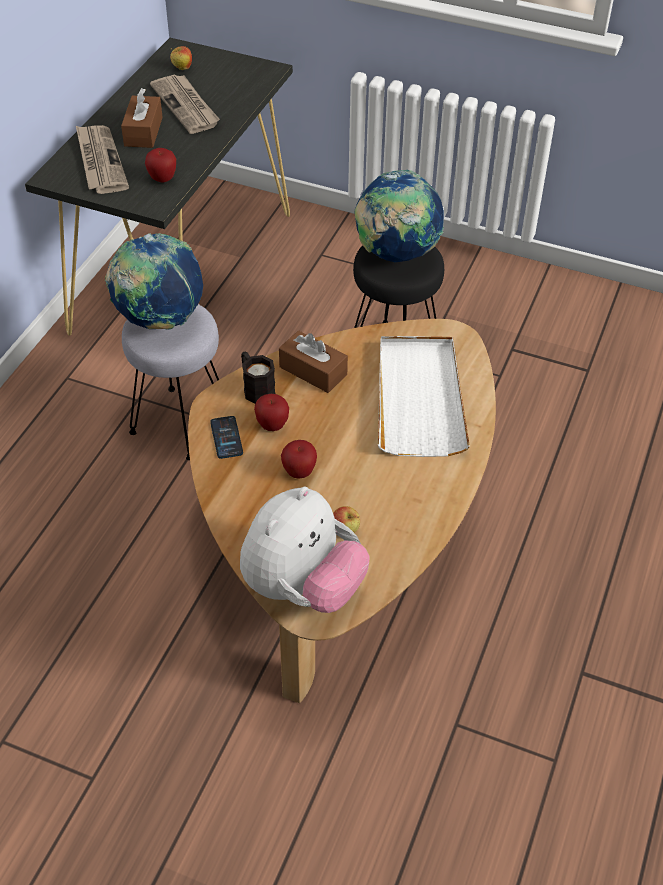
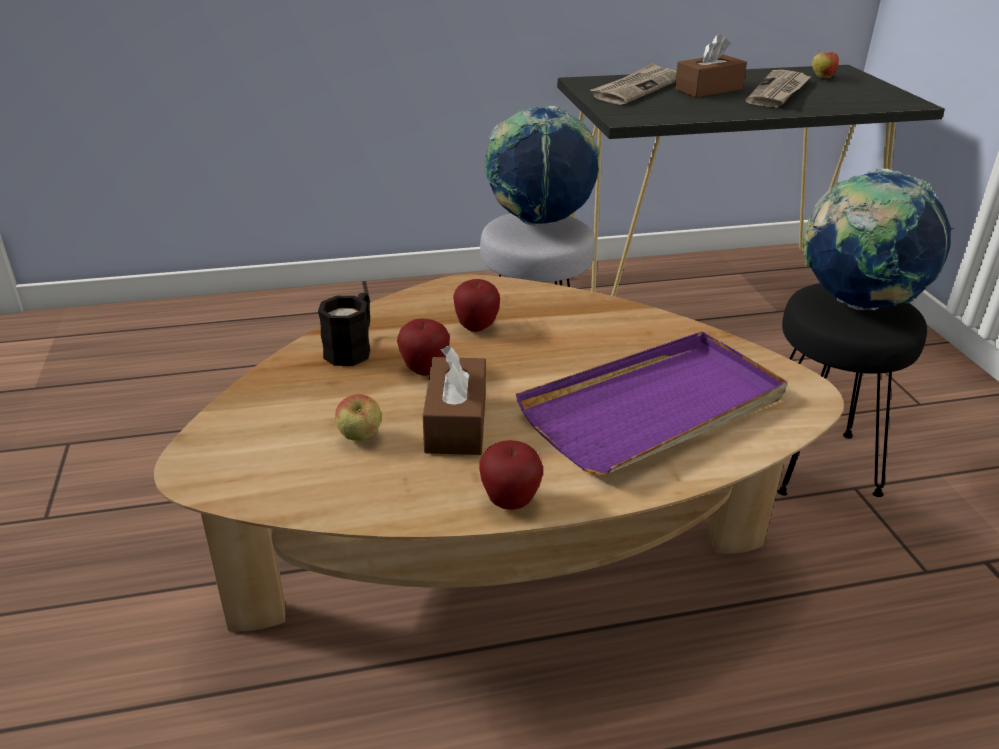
camera: 55 degrees right, 15 degrees down
apple [145,148,176,182] -> apple moved to [479,440,543,510]
phone [210,416,243,459] -> none
plush toy [240,487,370,613] -> none
black mug [241,352,275,404] -> black mug moved to [318,293,370,366]
brown tissue box [279,330,348,393] -> brown tissue box moved to [423,345,486,455]
white tray [378,336,470,457] -> purple tray [516,331,787,476]

